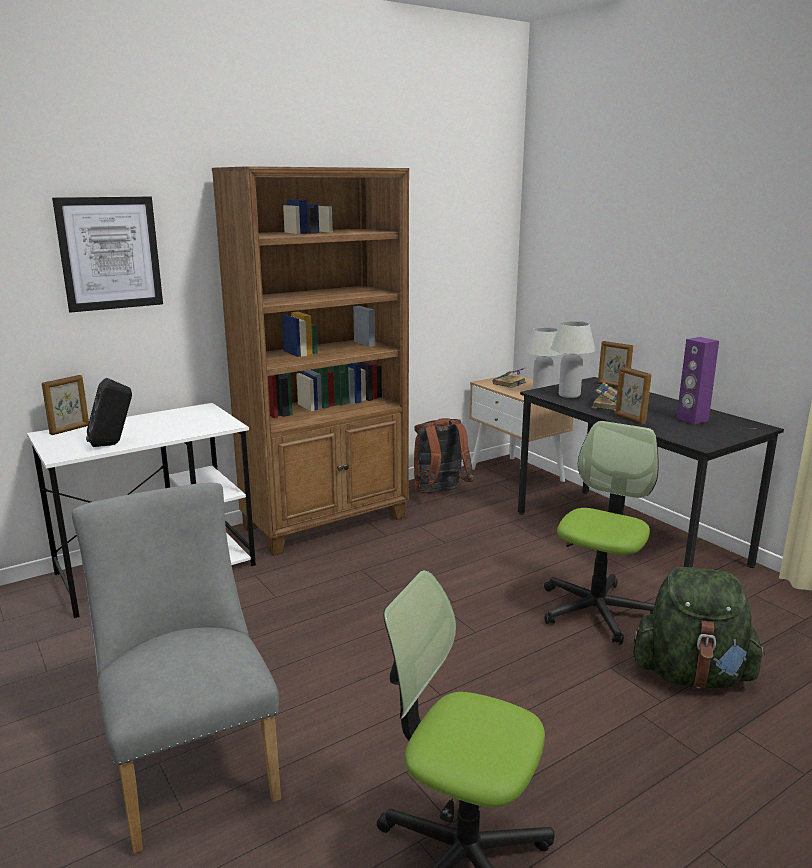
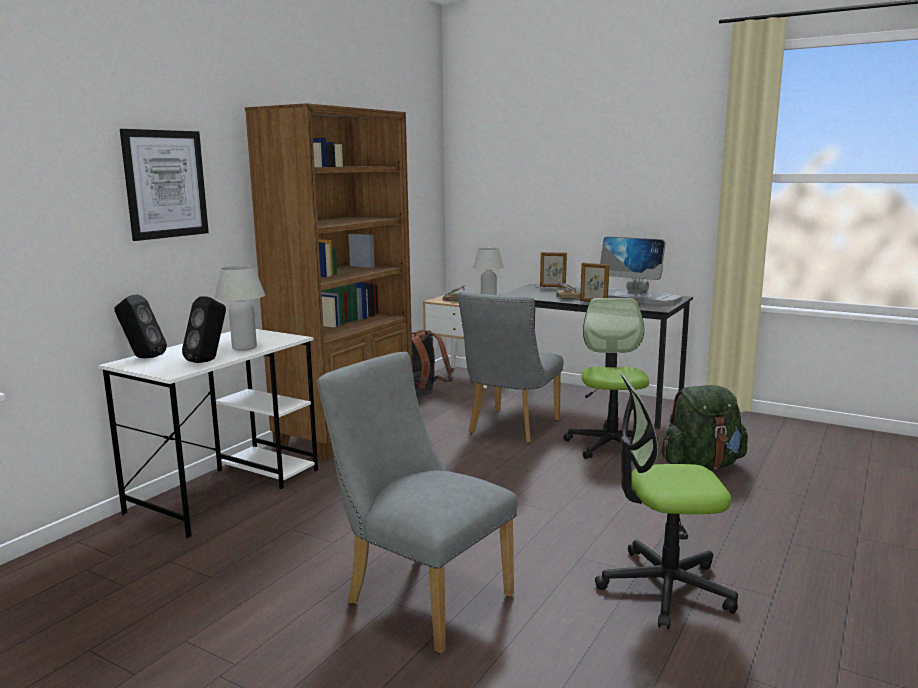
camera: 25 degrees left, 5 degrees down
picture frame [42,375,89,435] -> black speaker [115,294,167,358]
white table lamp [551,321,595,398] -> white table lamp moved to [215,266,265,351]
purple speaker [677,337,719,424] -> monitor [600,237,682,305]
none -> grey chair [458,292,564,443]

